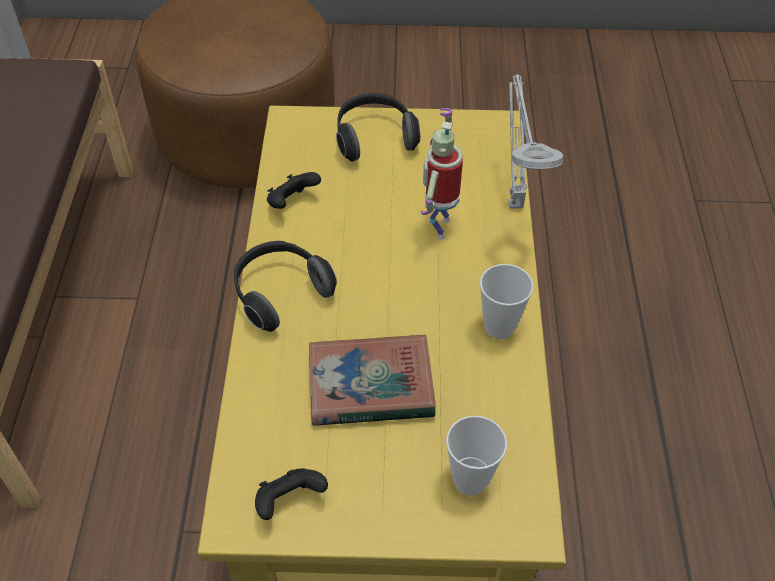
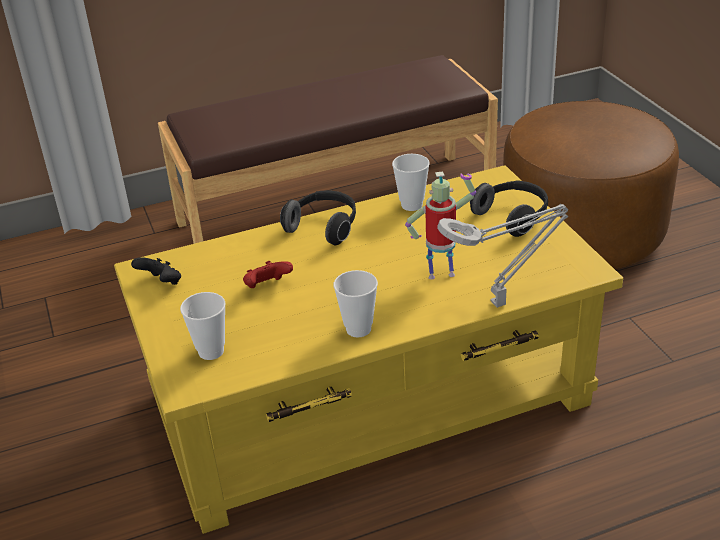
camera: 70 degrees right, 15 degrees down
black game controller [267,172,321,209] -> cup [392,154,430,211]
book [309,334,436,426] -> red game controller [243,261,293,288]

